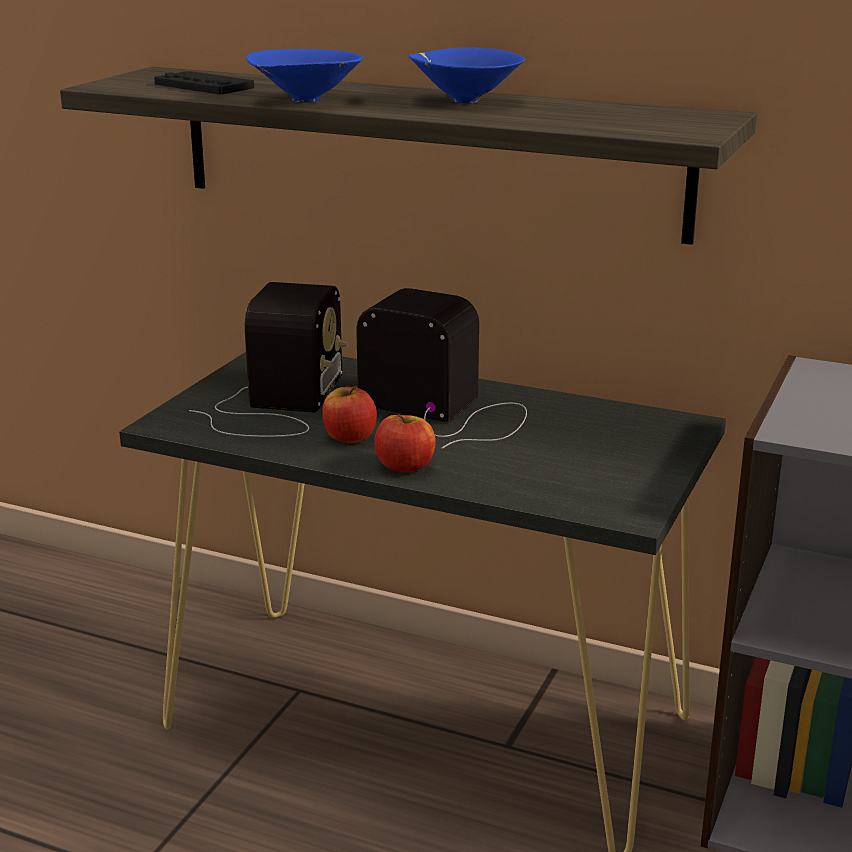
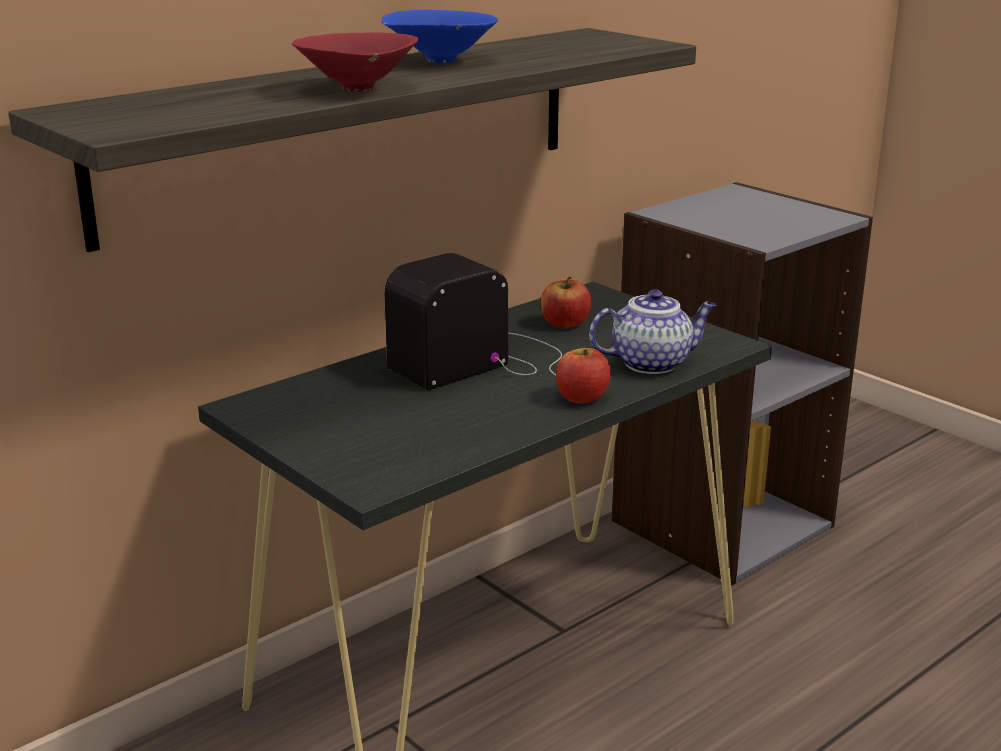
camera: 65 degrees left, 0 degrees up
black game controller [154,71,254,94] -> none
radio [189,282,348,437] -> none
blue bowl [246,49,363,102] -> red bowl [292,32,418,92]
apple [322,386,377,443] -> apple moved to [541,276,591,328]
none -> teapot [589,289,716,374]

